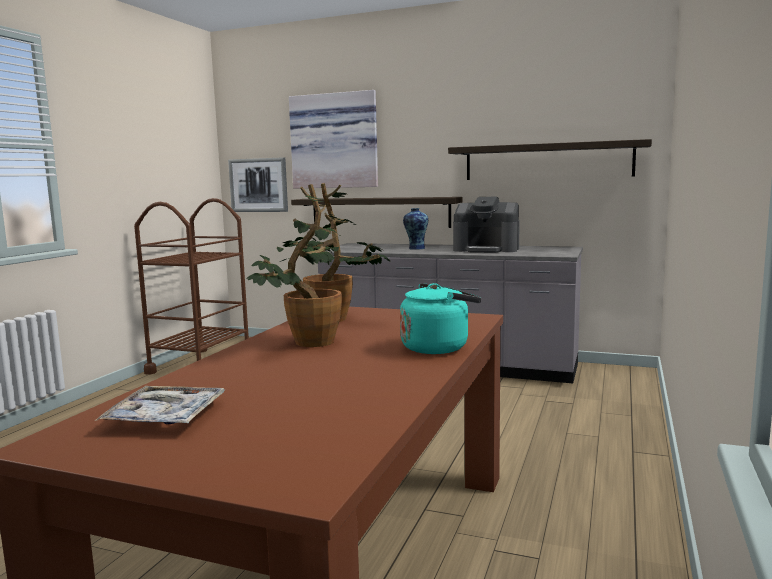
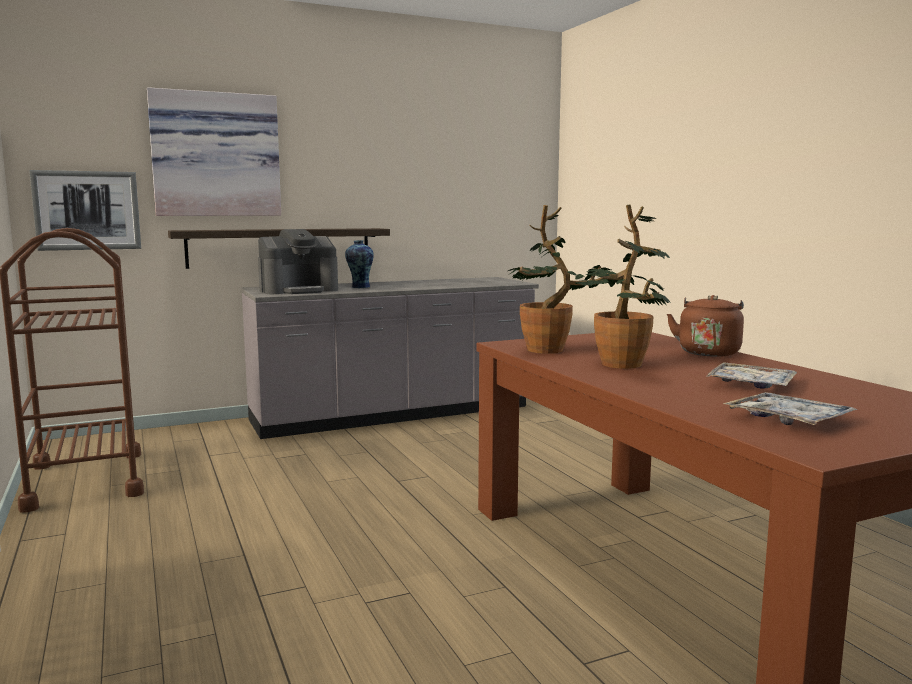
camera: 45 degrees left, 0 degrees up
turquoise kettle [400,283,481,354] -> brown kettle [667,295,744,357]
shelf [448,139,652,180] -> none
coffee machine [453,197,520,253] -> coffee machine moved to [258,229,338,294]
none -> tray [706,362,797,389]

